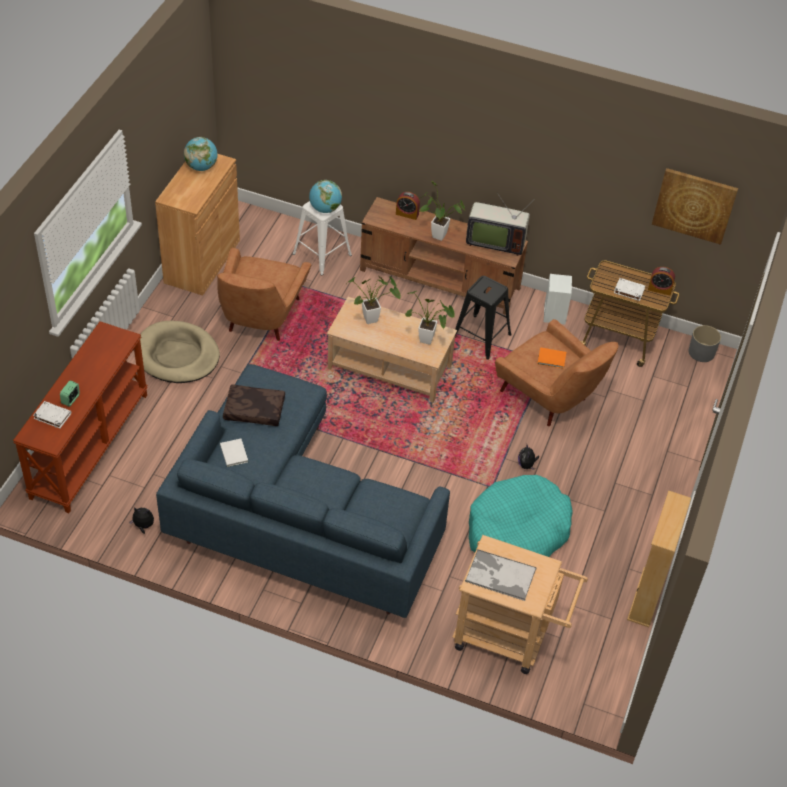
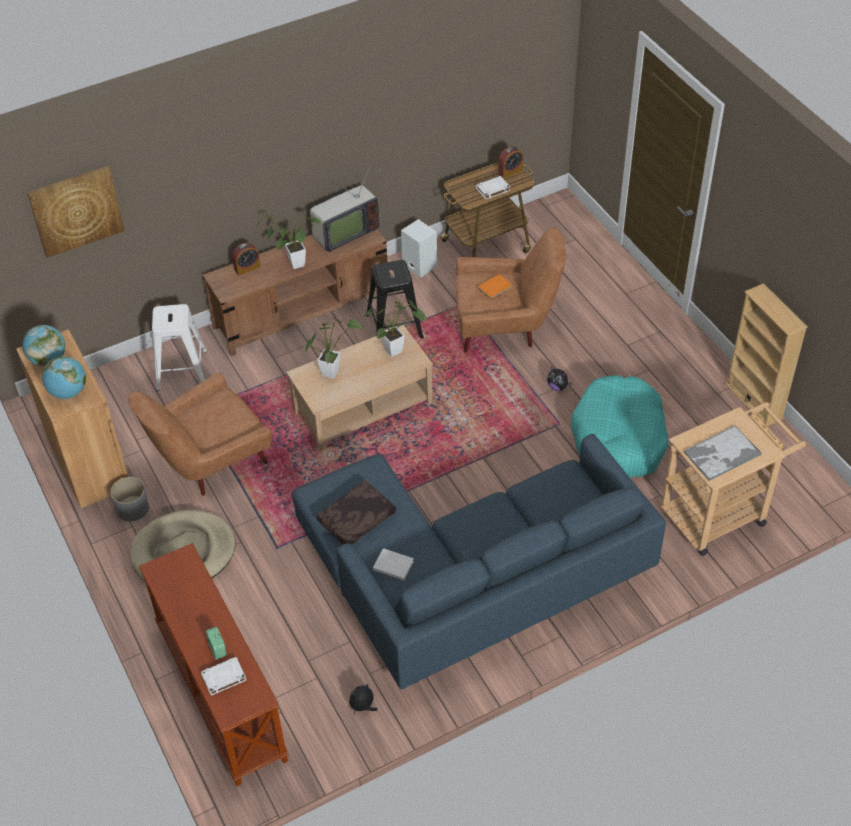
camera: 45 degrees left, 0 degrees up
brown armchair [217,248,312,341] -> brown armchair turned 90 degrees clockwise [128,373,272,496]
globe [309,180,342,213] -> globe moved to [42,356,86,399]
picture [652,168,738,245] -> picture moved to [27,166,124,258]
grey planter [689,325,721,362] -> grey planter moved to [110,477,149,521]

